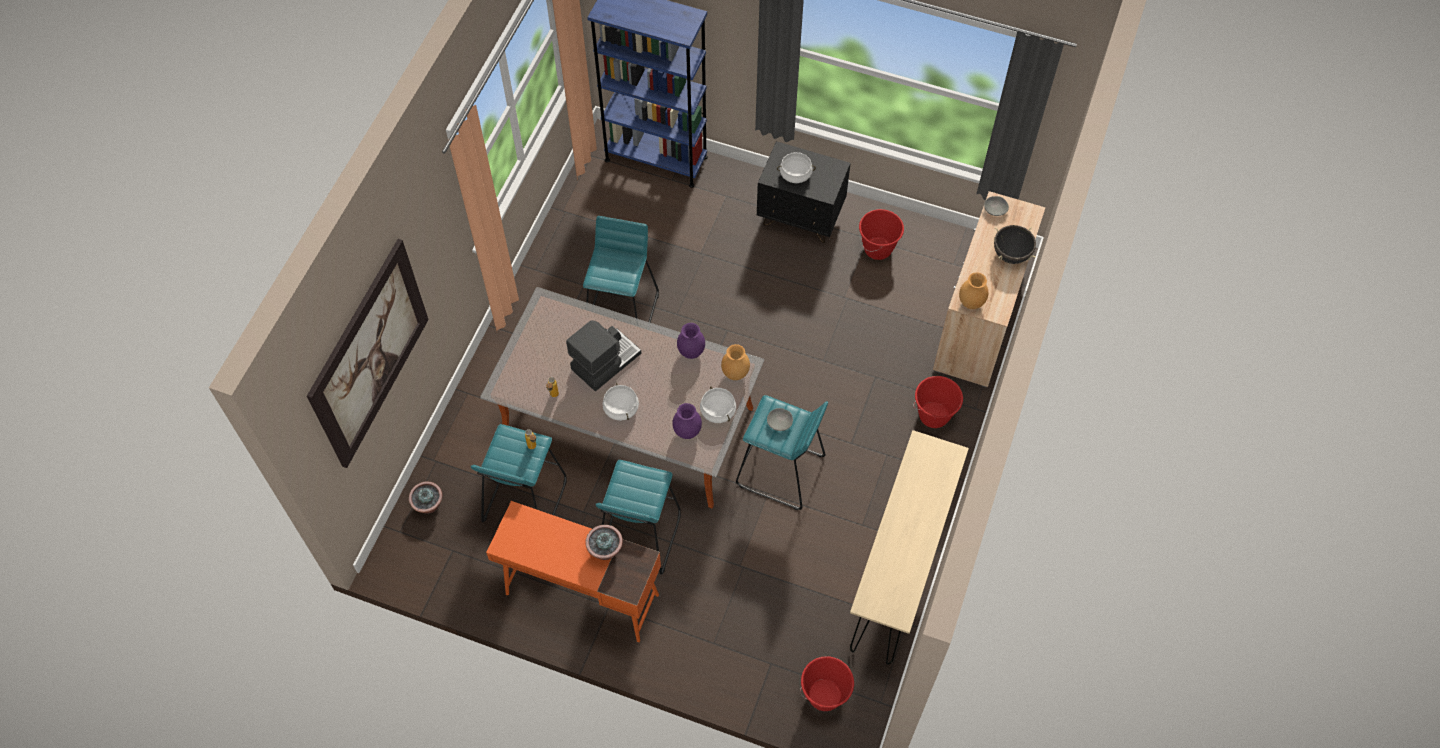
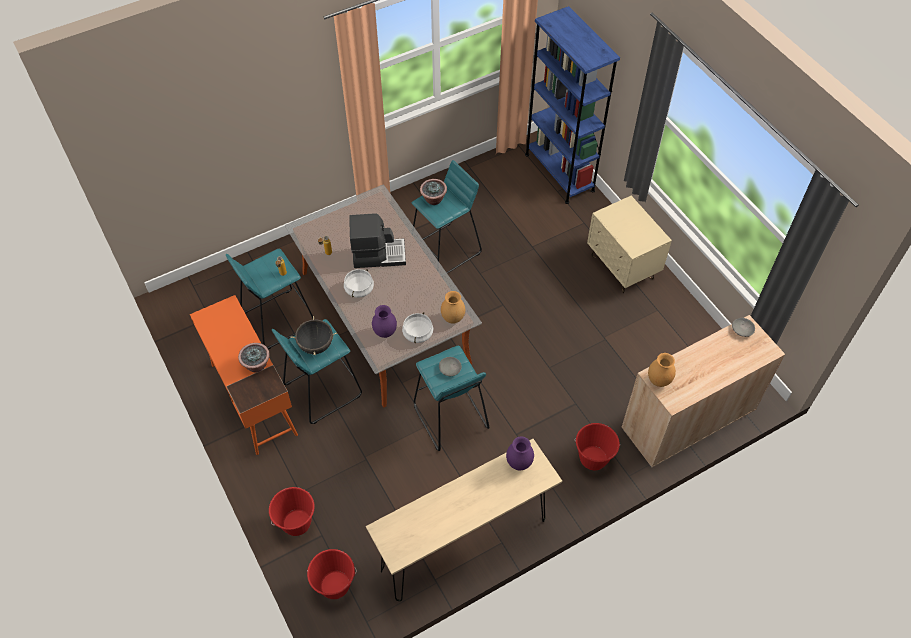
camera: 40 degrees right, 5 degrees down
picture [307,239,429,468] -> none
potted plant [409,481,443,513] -> potted plant moved to [420,179,447,205]
purple vase [677,323,705,359] -> purple vase moved to [506,436,534,470]
black nightstand [757,141,851,243] -> beige nightstand [587,196,672,293]
white cooking pot [777,152,816,183] -> none
red bucket [859,209,904,260] -> red bucket moved to [269,487,315,536]
black cooking pot [994,225,1036,264] -> black cooking pot moved to [290,316,337,356]

